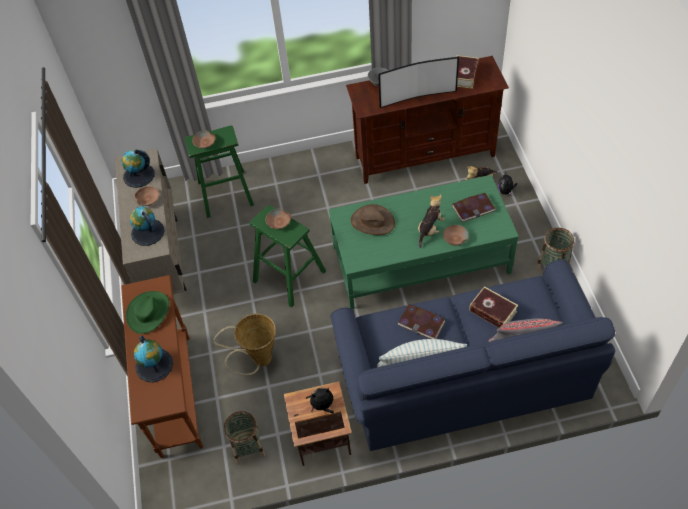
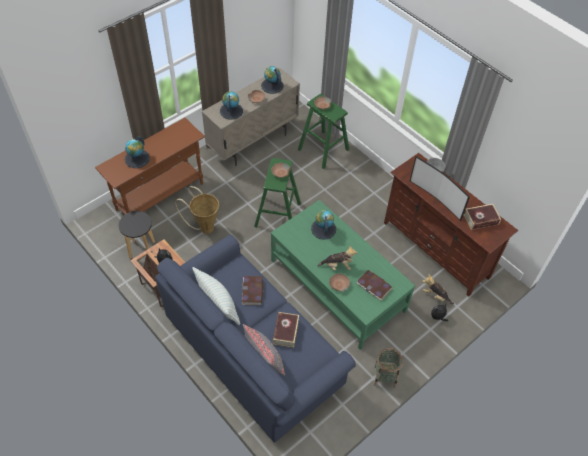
camera: 55 degrees right, 0 degrees up
green hat [126,291,169,334] -> none
basket [224,411,265,464] -> black stool [119,211,155,259]
brown hat [351,204,395,235] -> globe [311,210,336,240]

